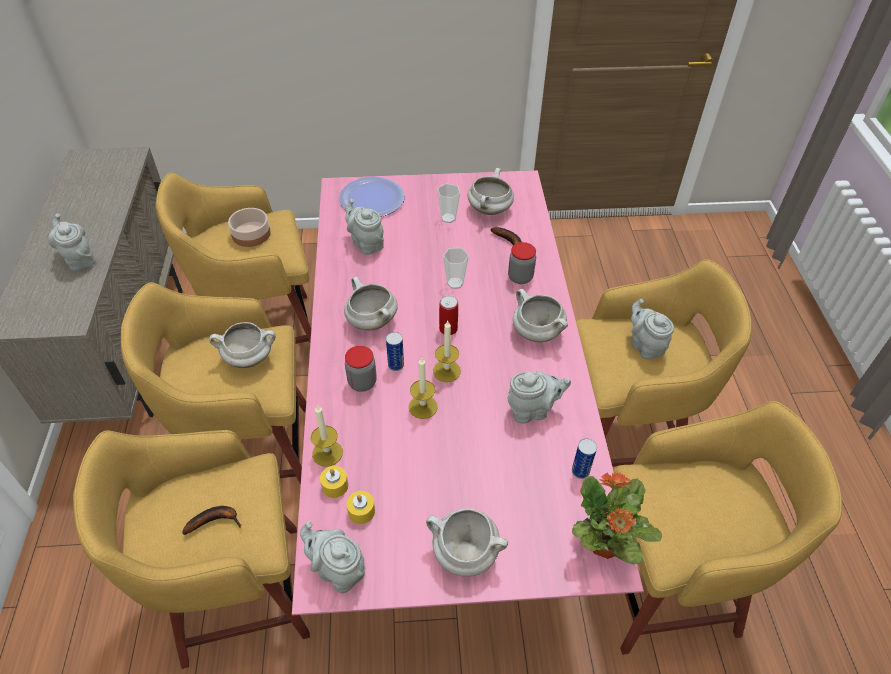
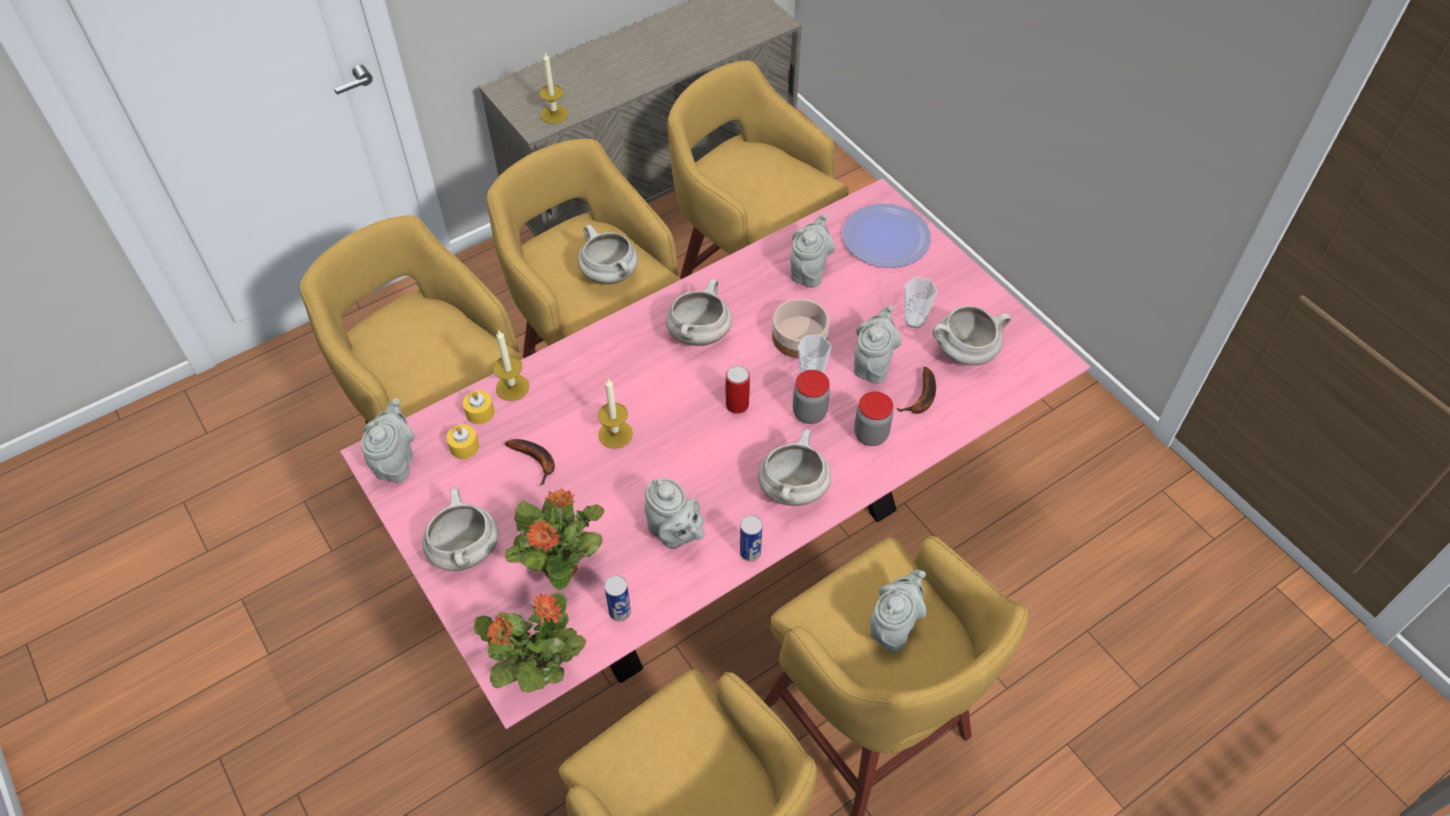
camera: 60 degrees right, 5 degrees up
grey teapot [48,213,95,271] -> grey teapot moved to [854,305,902,384]
banana [182,506,241,535] -> banana moved to [505,439,555,486]
bowl [228,208,271,247] -> bowl moved to [772,298,830,358]
jar [345,346,377,392] -> jar moved to [793,370,830,424]
can [386,332,404,371] -> can moved to [740,515,762,561]
candle [433,321,461,382] -> candle moved to [539,52,568,124]
none -> potted plant [505,488,604,591]

